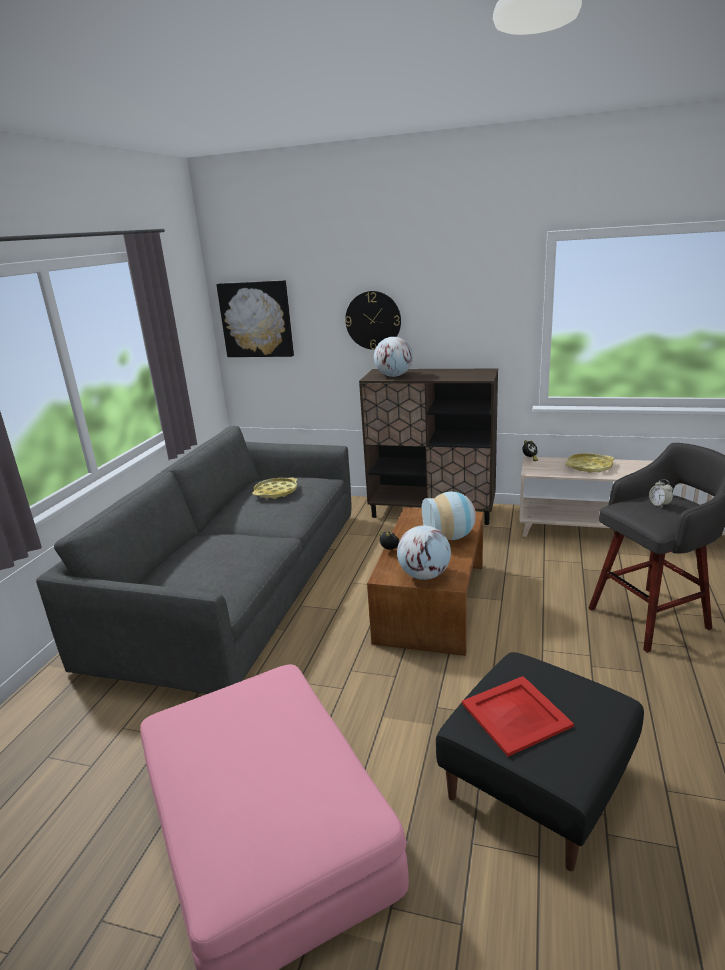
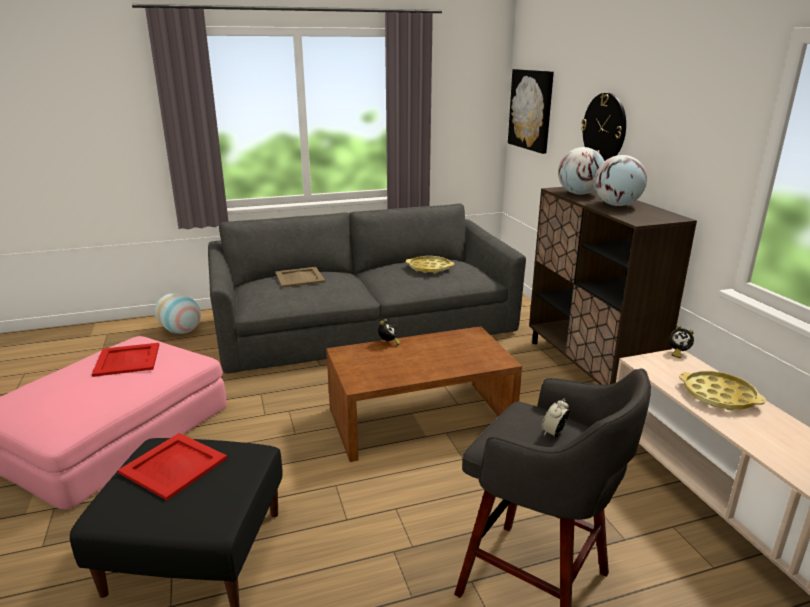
camera: 55 degrees right, 0 degrees up
globe [397,525,451,580] -> globe moved to [594,155,647,206]
vase [422,492,476,540] -> vase moved to [155,293,201,334]
none -> red tray [92,343,159,377]
none -> beige tray [275,267,325,288]

